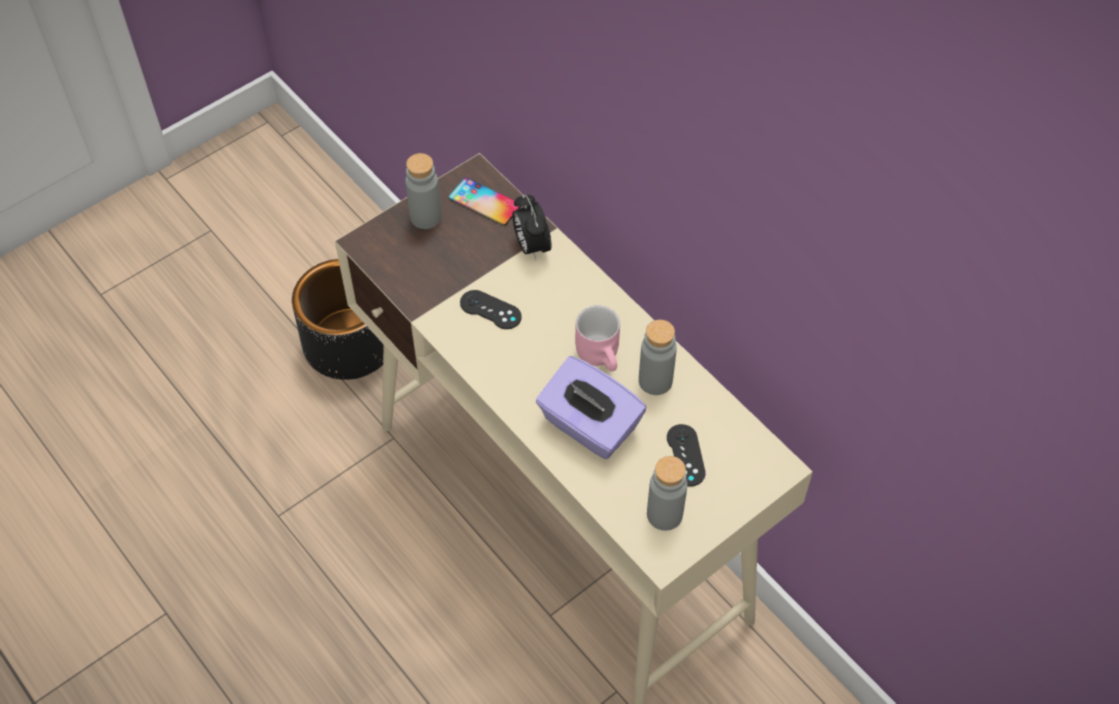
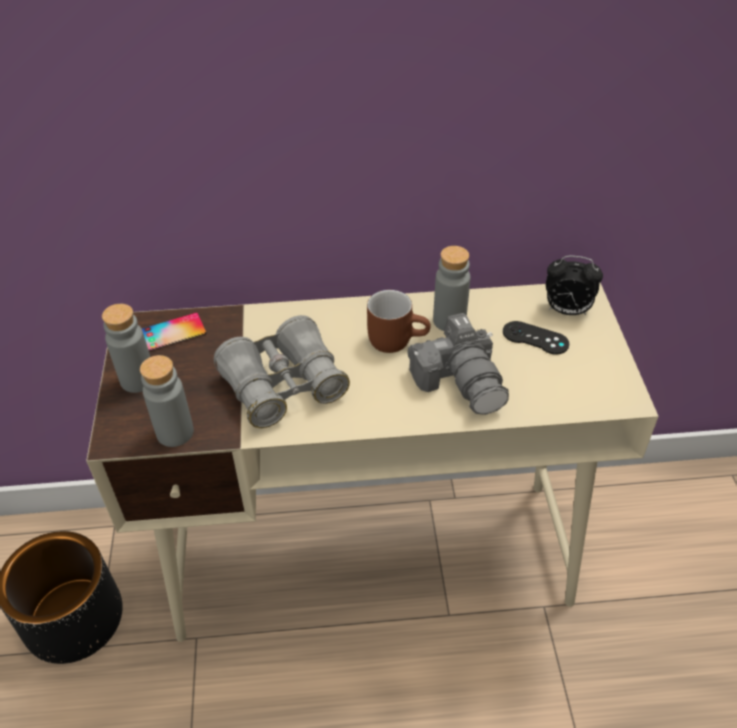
camera: 55 degrees left, 10 degrees down
black game controller [460,290,522,329] -> grey binoculars [214,315,350,428]
alarm clock [512,195,552,261] -> alarm clock moved to [546,256,603,315]
purple tissue box [536,356,646,459] -> camera [407,313,509,415]
pink mug [575,305,620,371] -> brown mug [367,290,431,353]
grey bottle [647,456,687,531] -> grey bottle moved to [140,355,194,447]

